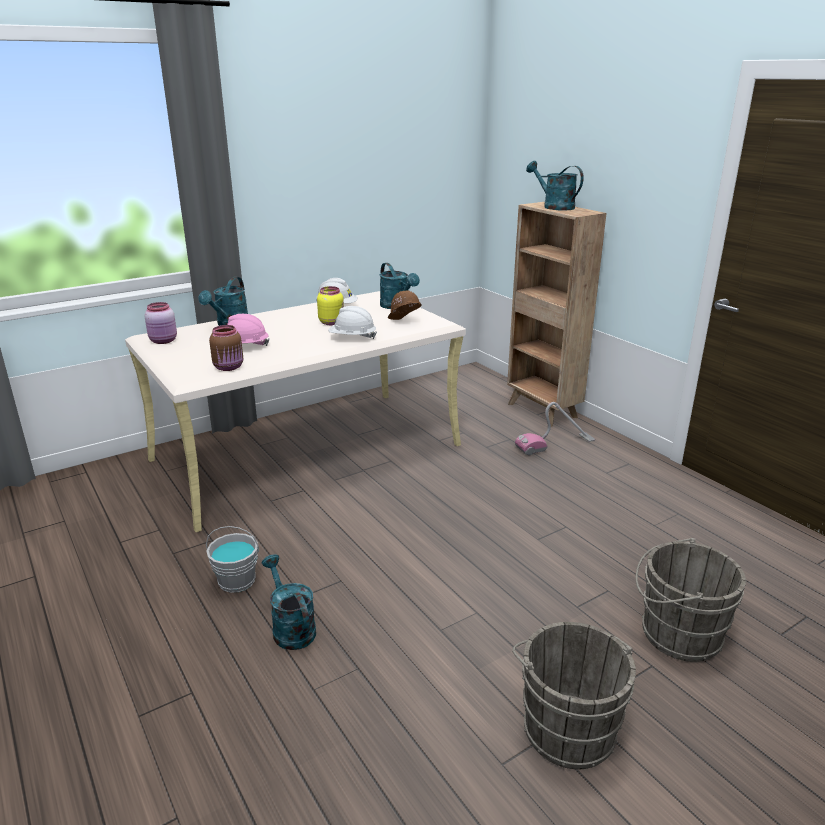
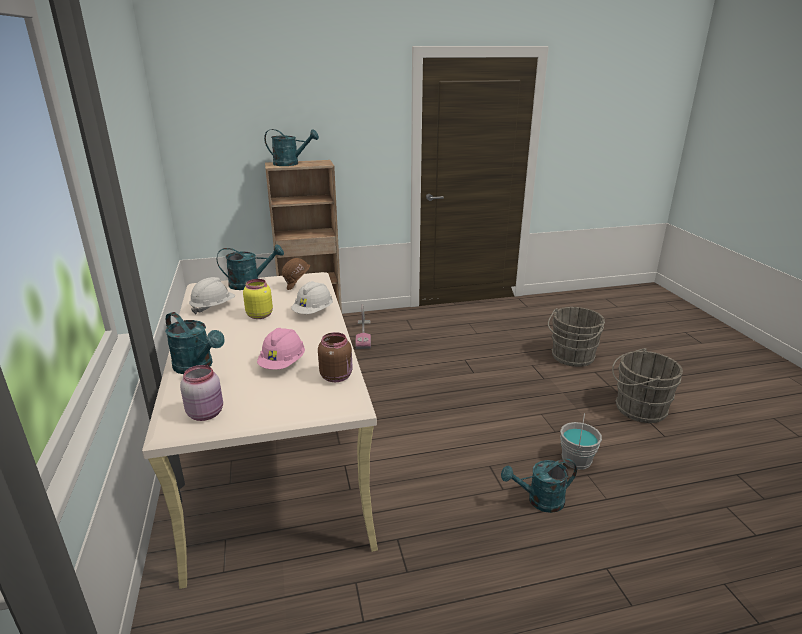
camera: 70 degrees left, 0 degrees up
grey bucket [206,526,259,593] -> grey bucket moved to [560,413,602,470]
turquoise watering can [526,161,584,210] -> turquoise watering can turned 150 degrees counterclockwise [264,129,319,166]

